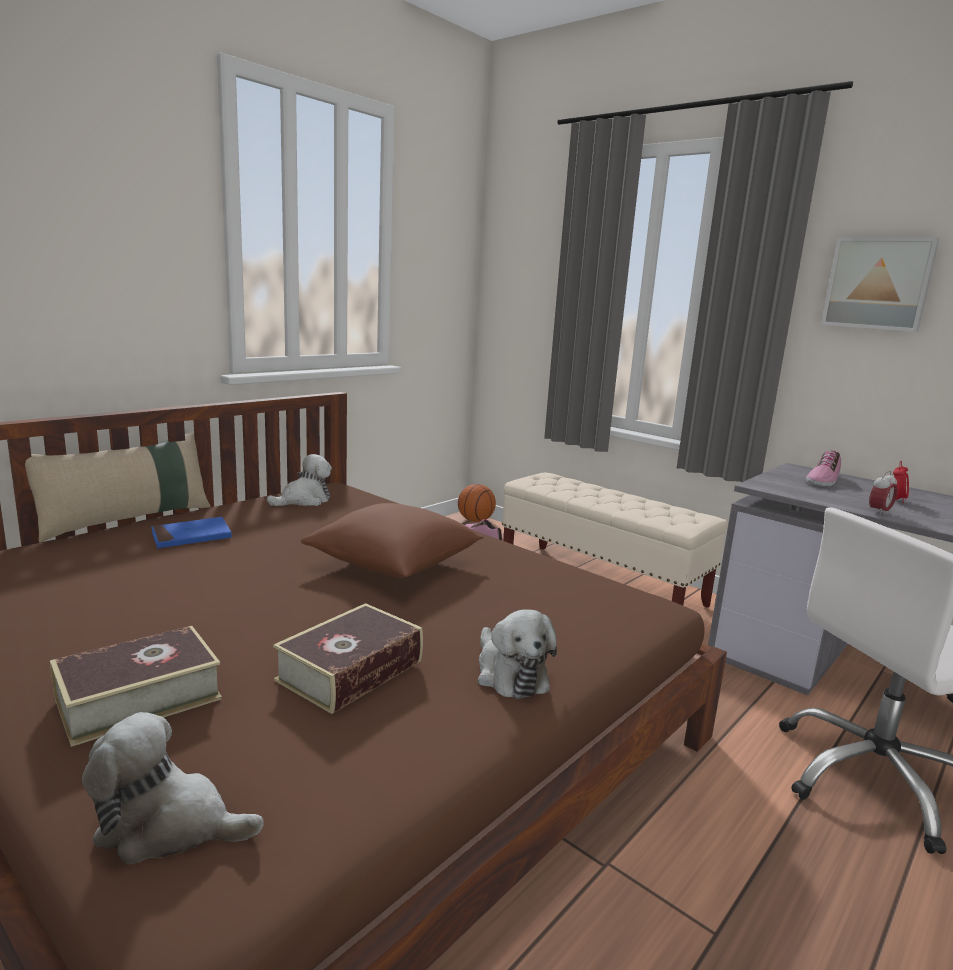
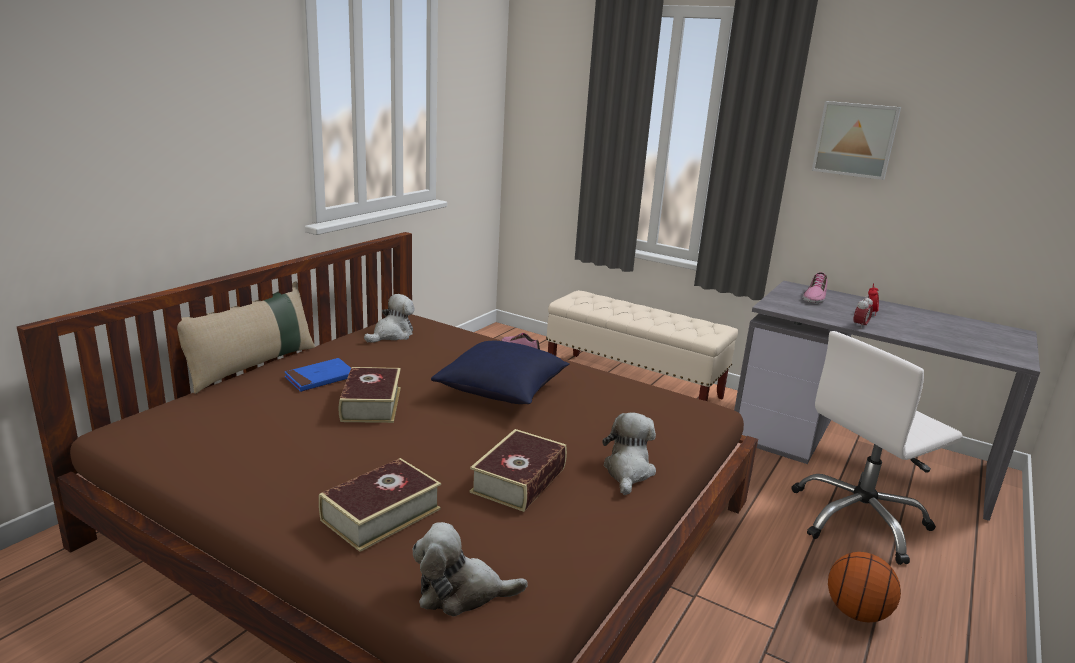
camera: 10 degrees left, 5 degrees up
brown pillow [301,503,483,578] -> blue pillow [431,341,570,404]
basketball [458,484,496,522] -> basketball moved to [828,552,901,622]
plush toy [478,609,557,699] -> plush toy turned 135 degrees counterclockwise [602,413,656,495]
none -> book [339,367,401,423]

